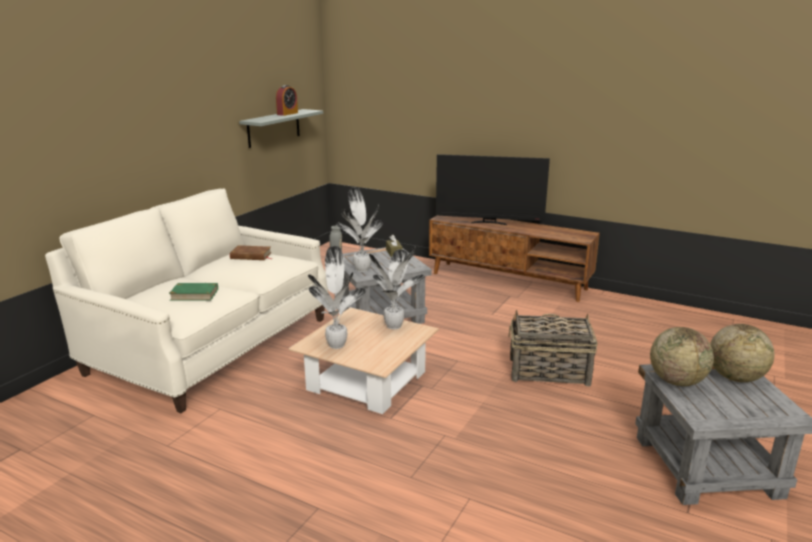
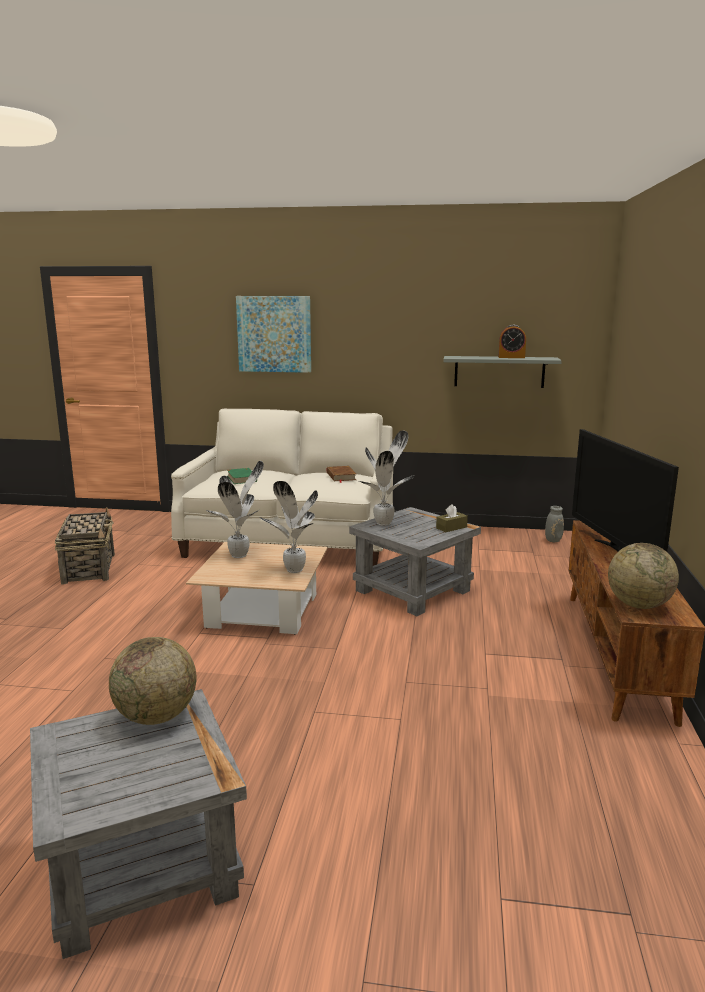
camera: 70 degrees right, 5 degrees down
basket [509,310,598,387] -> basket moved to [54,507,115,585]
globe [710,324,774,382] -> globe moved to [608,543,679,609]
none -> picture [236,296,311,373]

